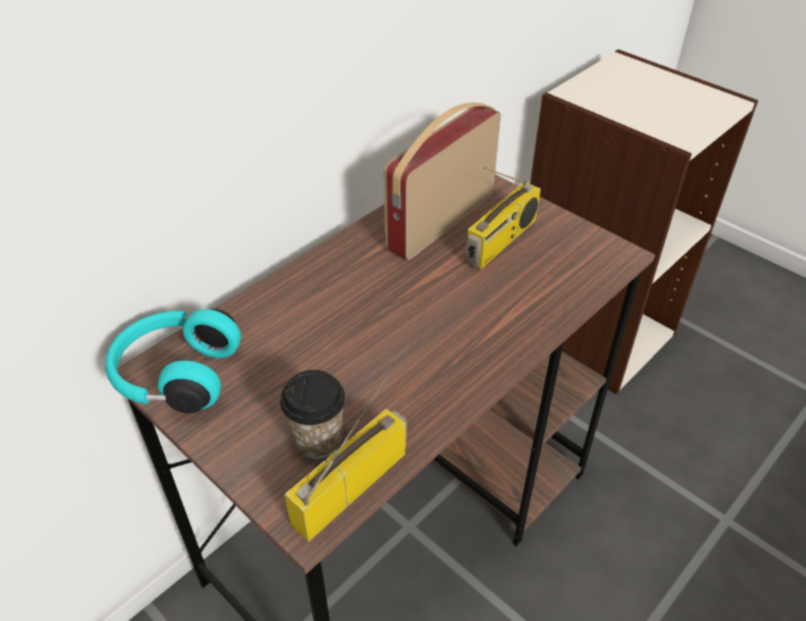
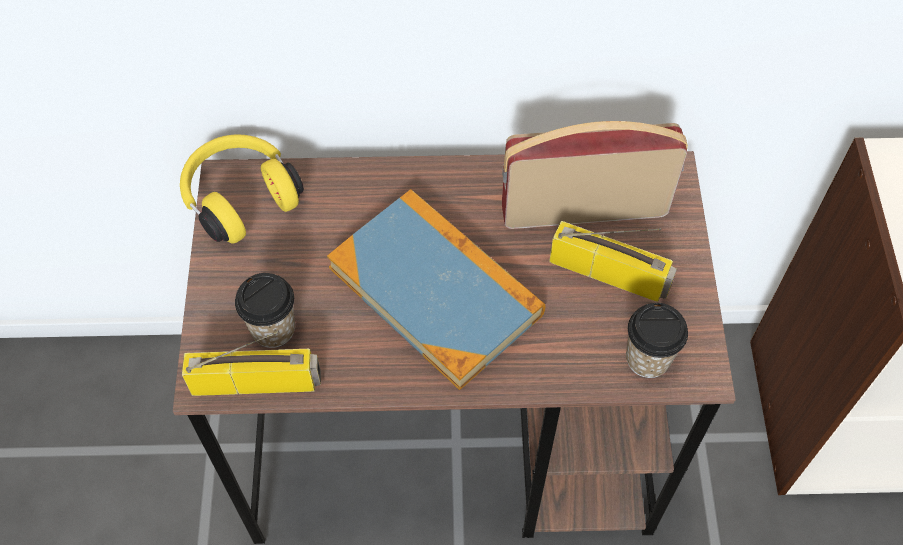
camera: 45 degrees right, 15 degrees up
turquoise headphones [105,309,241,413] -> yellow headphones [180,135,304,244]
radio [465,167,541,269] -> radio turned 150 degrees counterclockwise [549,221,677,302]
none -> book [327,189,545,390]
none -> cup [626,303,688,378]

